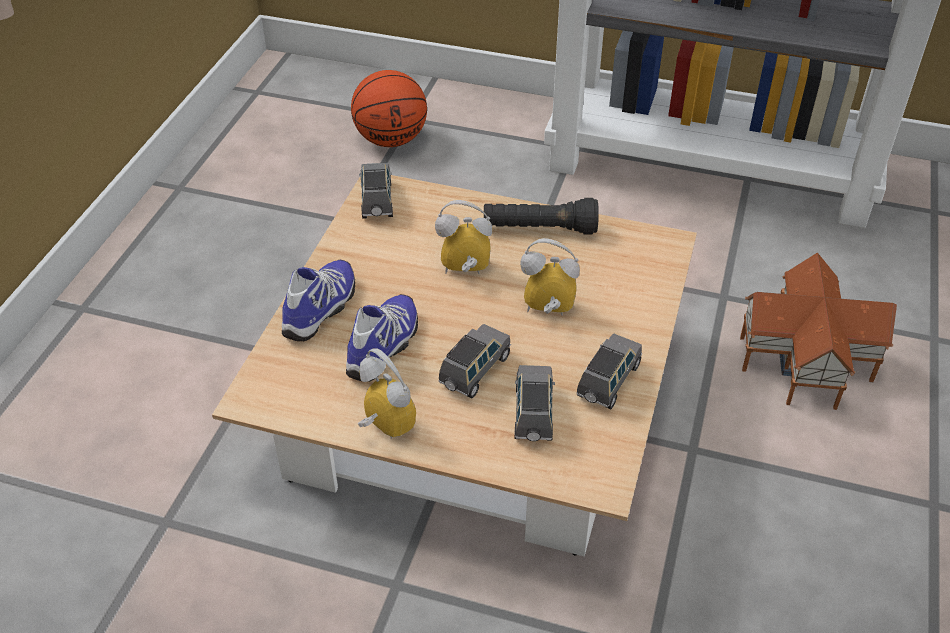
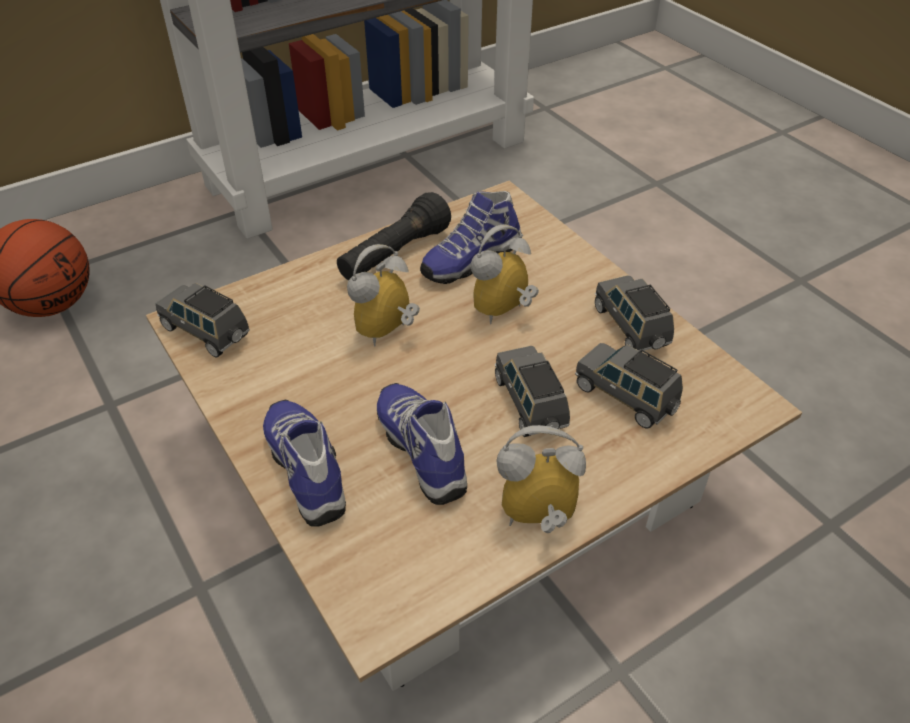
camera: 50 degrees left, 0 degrees up
toy house [740,253,897,410] -> none
none -> shoe [420,191,521,284]

